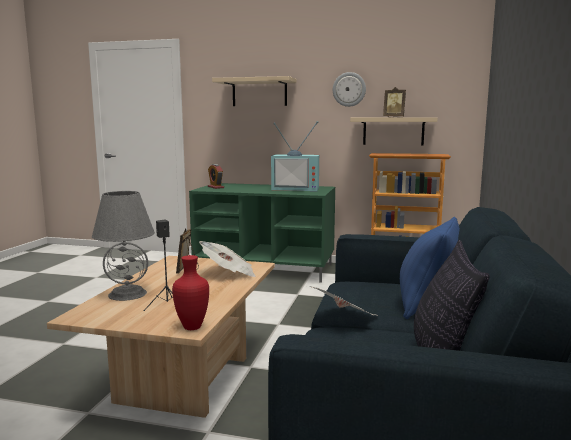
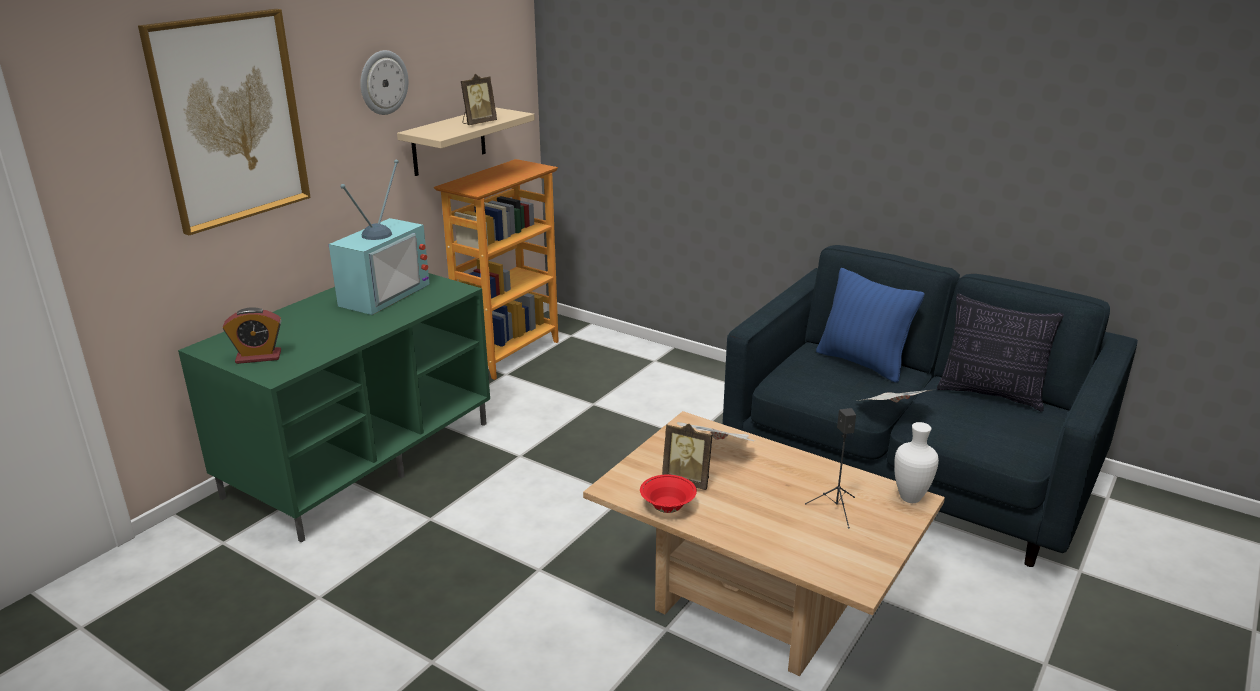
camera: 70 degrees left, 15 degrees up
grey table lamp [92,191,155,301] -> none
red vase [172,255,209,330] -> white vase [894,422,939,503]
beige shelf [212,76,297,106] -> picture [138,9,311,235]
none -> red bowl [640,475,697,513]

